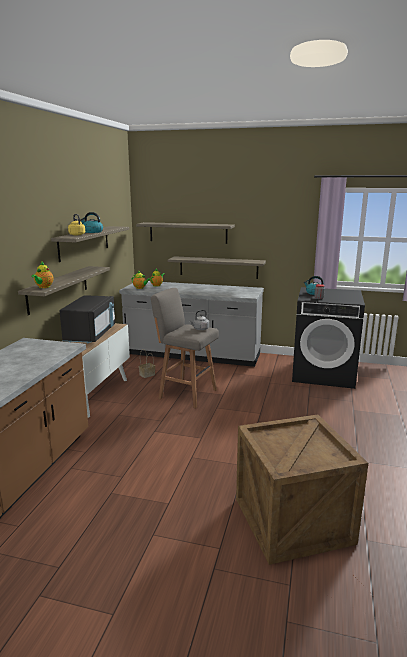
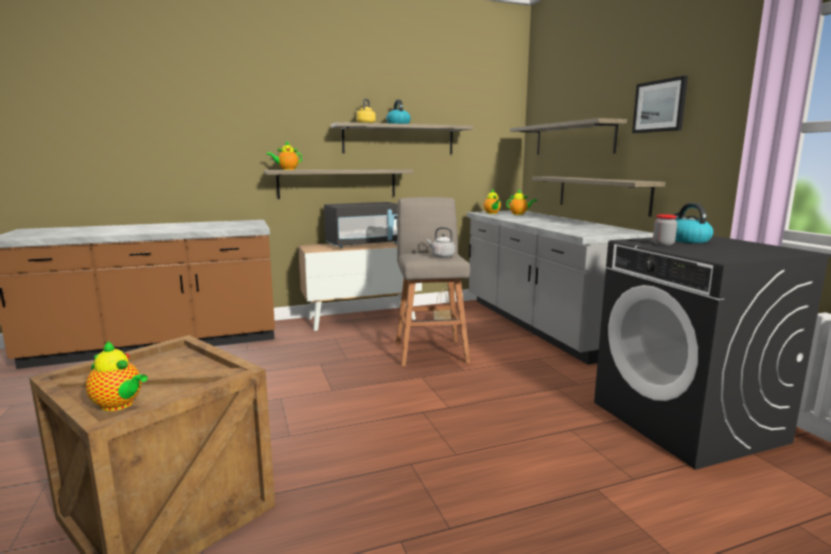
camera: 55 degrees right, 5 degrees down
none -> teapot [86,341,148,411]
none -> picture [632,76,688,133]

